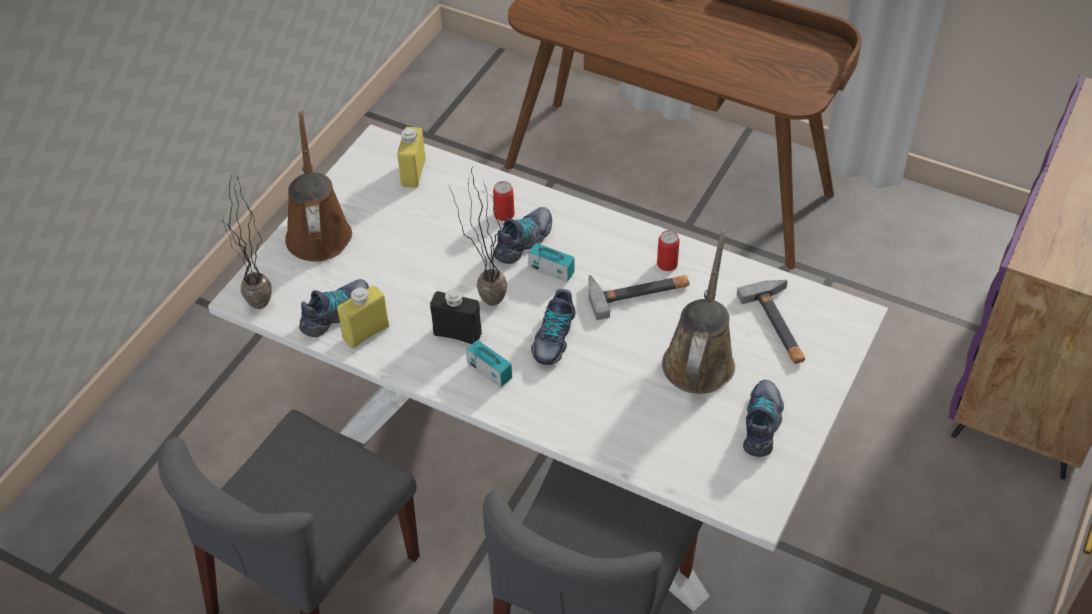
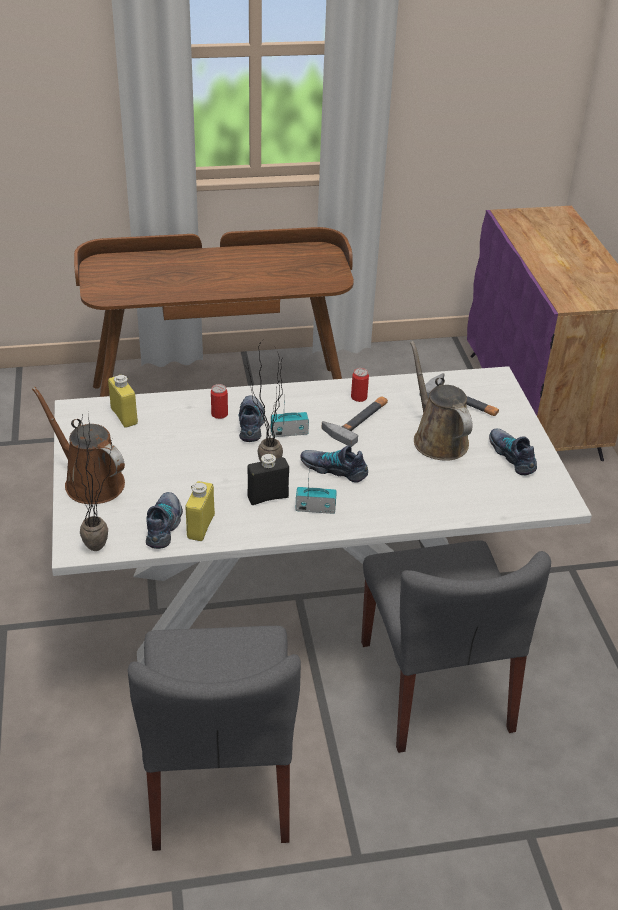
camera: 40 degrees left, 10 degrees down
shoe [531,289,576,365] -> shoe turned 135 degrees clockwise [300,445,368,482]

